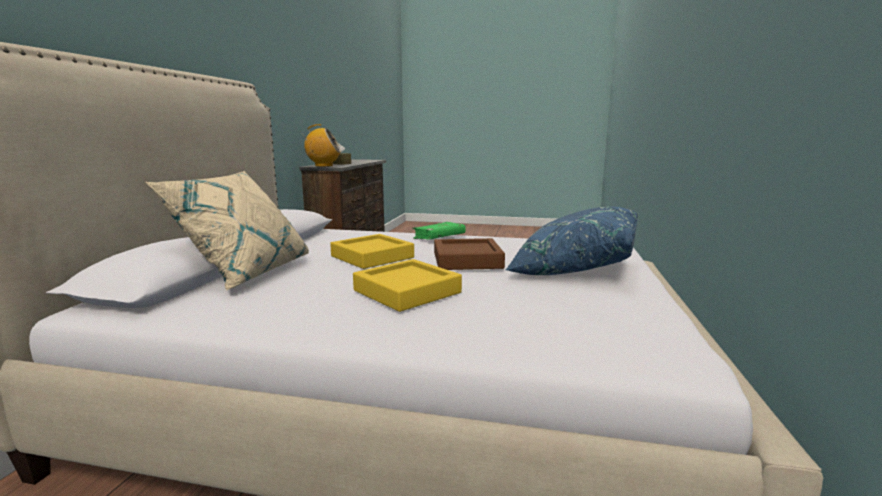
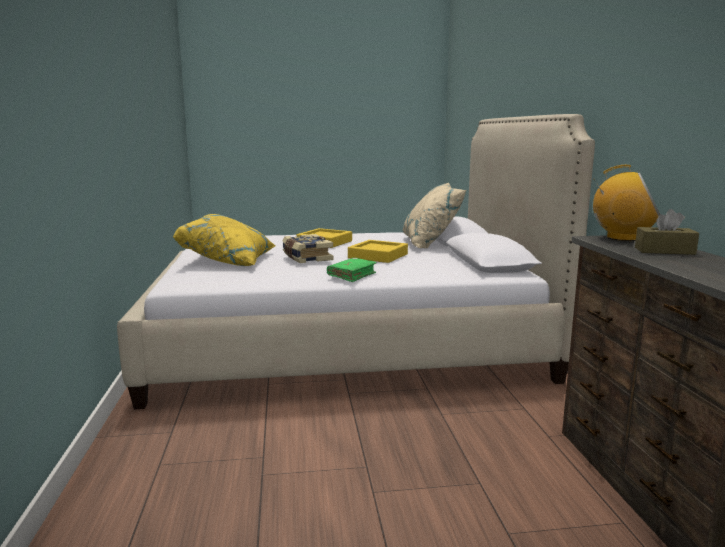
camera: 160 degrees right, 0 degrees up
radio [303,124,341,167] -> radio turned 135 degrees counterclockwise [593,165,660,241]
brown tray [434,238,505,270] -> book [283,234,334,263]
blue pillow [506,206,638,275] -> yellow pillow [173,214,275,266]

